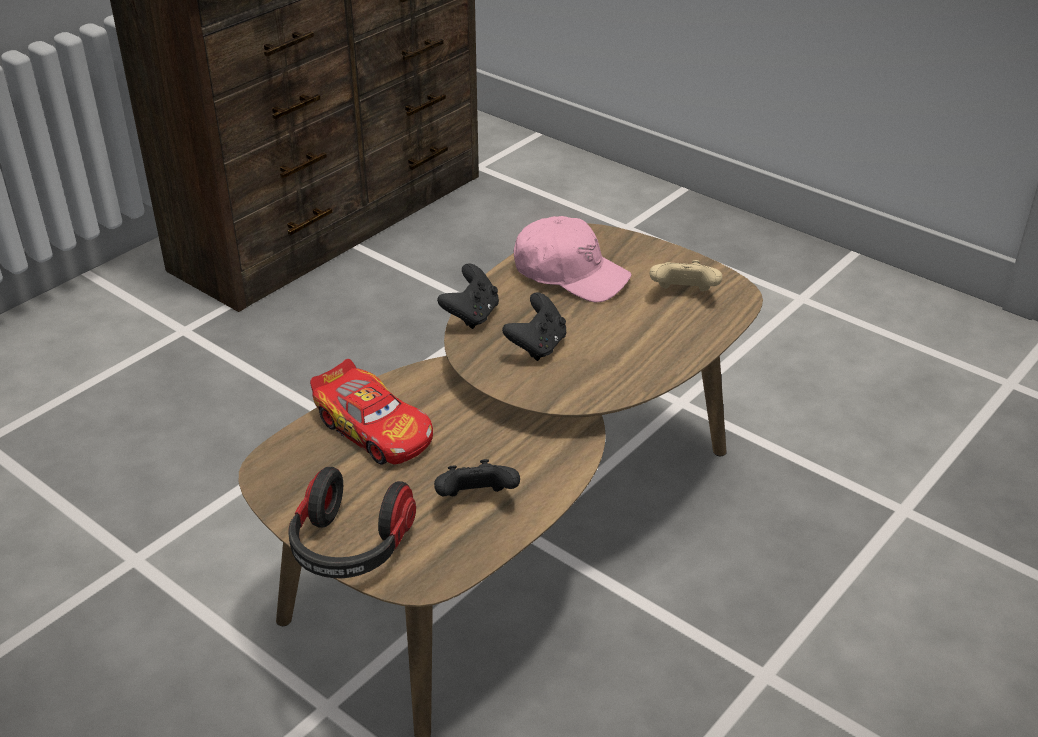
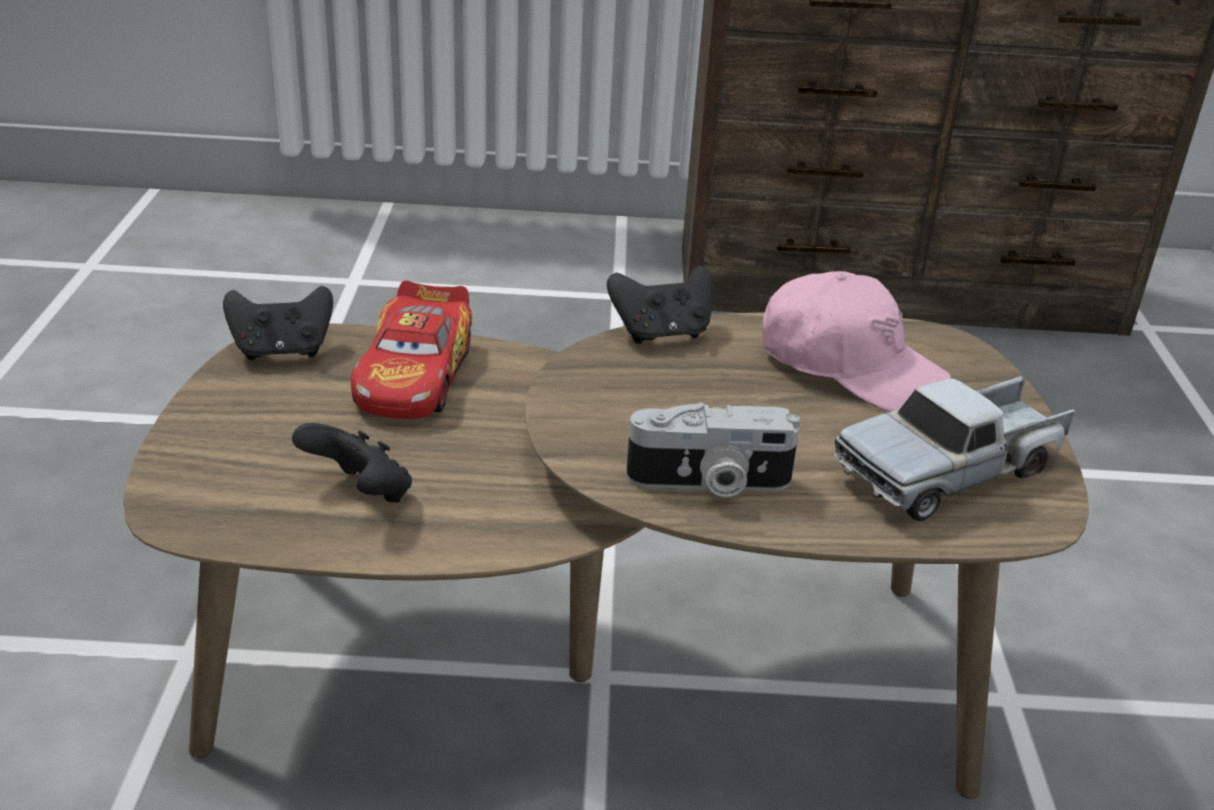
camera: 50 degrees right, 5 degrees down
headphones [288,467,416,578] -> none
black game controller [502,292,566,361] -> black game controller moved to [223,286,333,360]
pink cap [514,216,632,302] -> pink cap turned 45 degrees counterclockwise [762,271,951,412]
beige game controller [650,260,722,292] -> toy truck [834,376,1075,521]
none -> camera [626,403,800,497]

